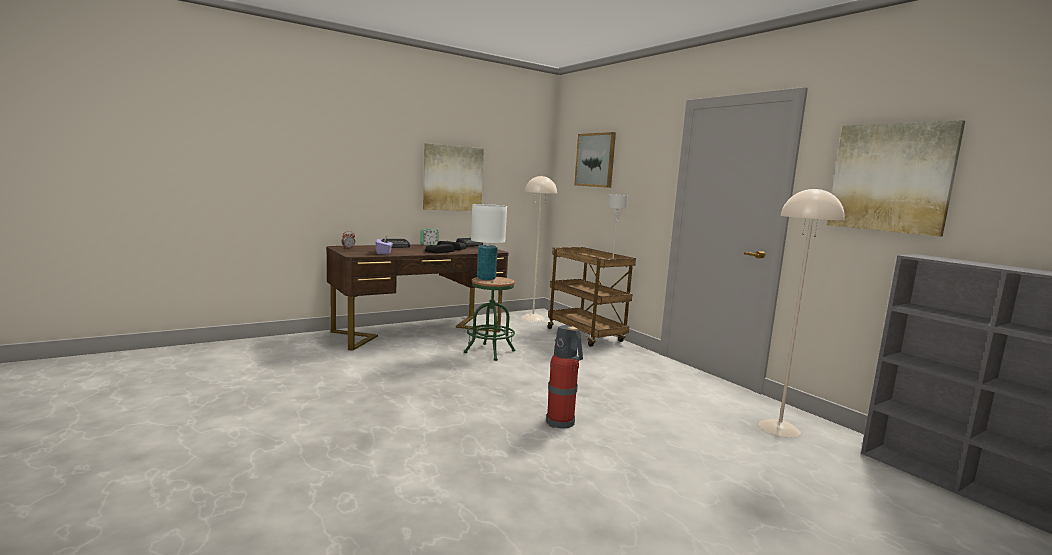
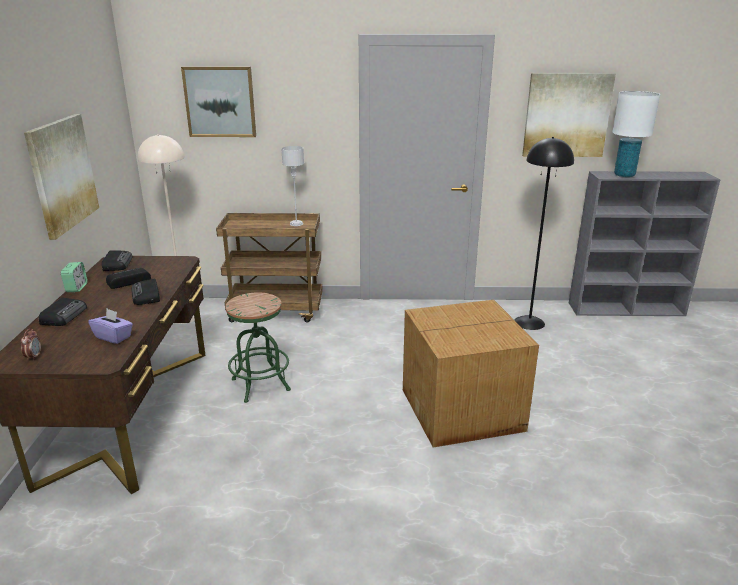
camera: 55 degrees left, 15 degrees up
white table lamp [471,204,507,280] -> white table lamp moved to [612,91,660,177]
fire extinguisher [546,325,583,429] -> cardboard box [403,300,539,448]
beige floor lamp [759,187,845,438] -> black floor lamp [515,137,574,330]

